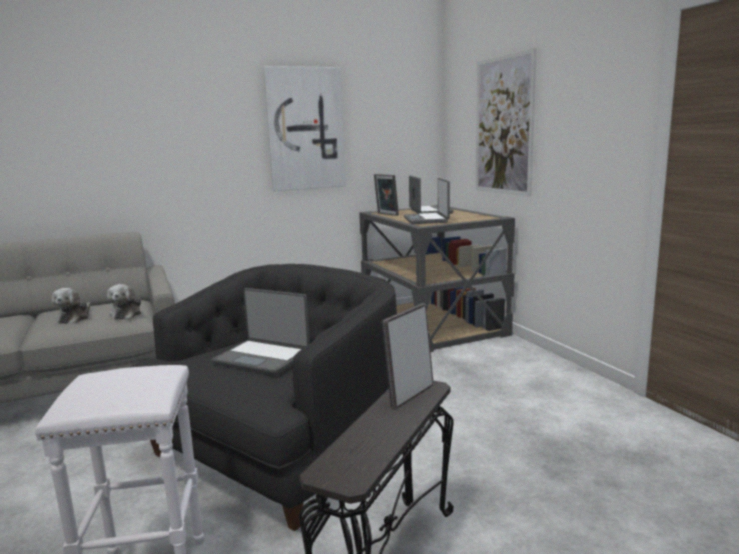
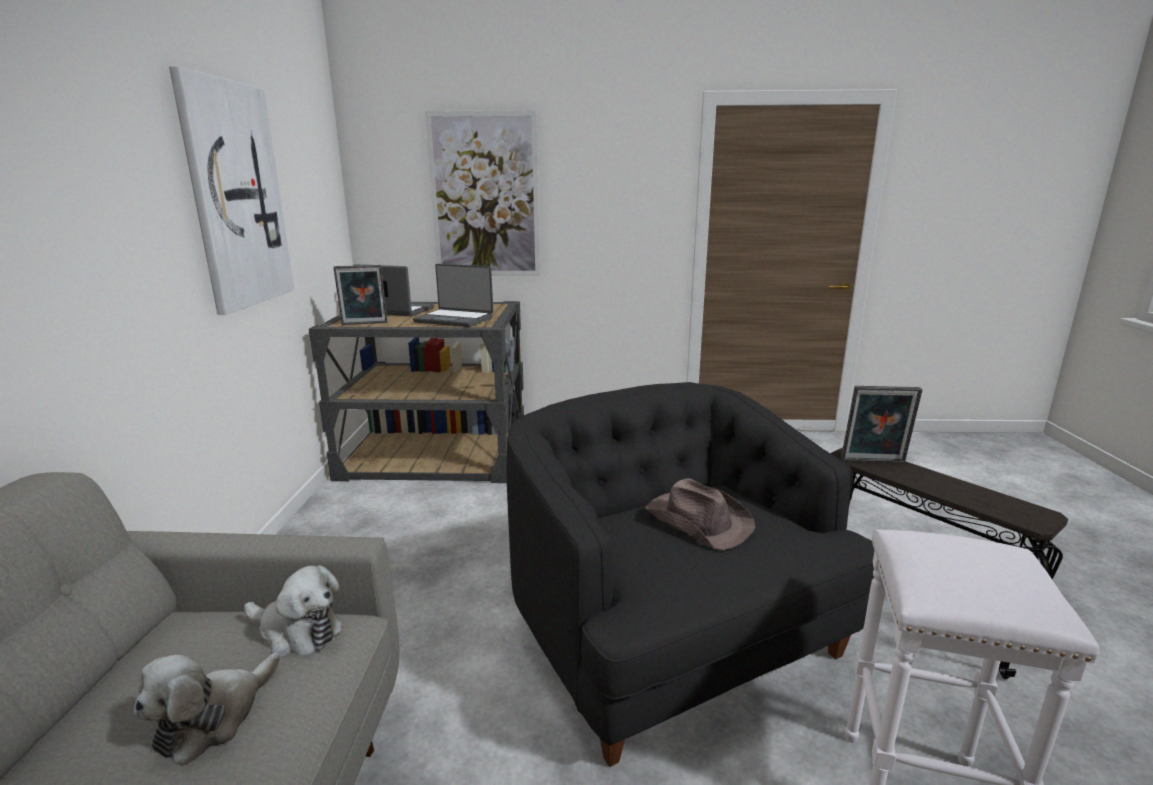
camera: 65 degrees left, 5 degrees up
plush toy [52,288,90,324] -> plush toy turned 90 degrees clockwise [133,652,281,766]
laptop [212,288,310,375] -> brown hat [645,478,755,550]
picture frame [381,304,434,409] -> picture frame turned 60 degrees counterclockwise [841,386,923,463]

